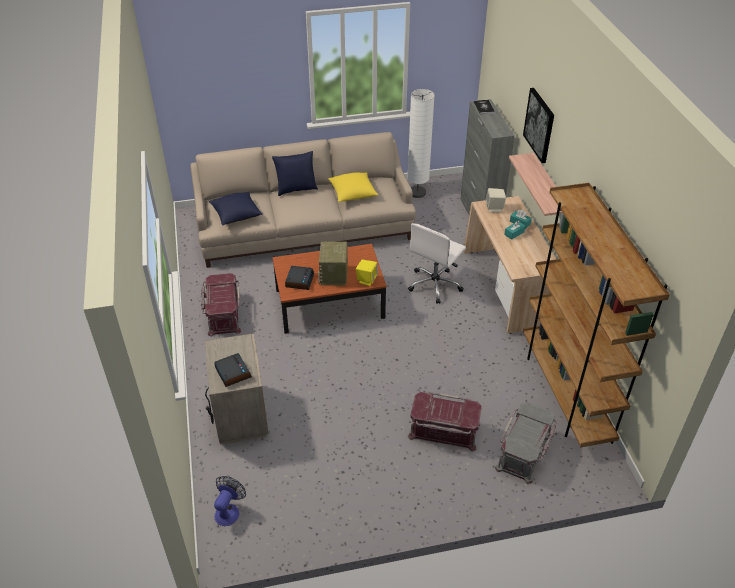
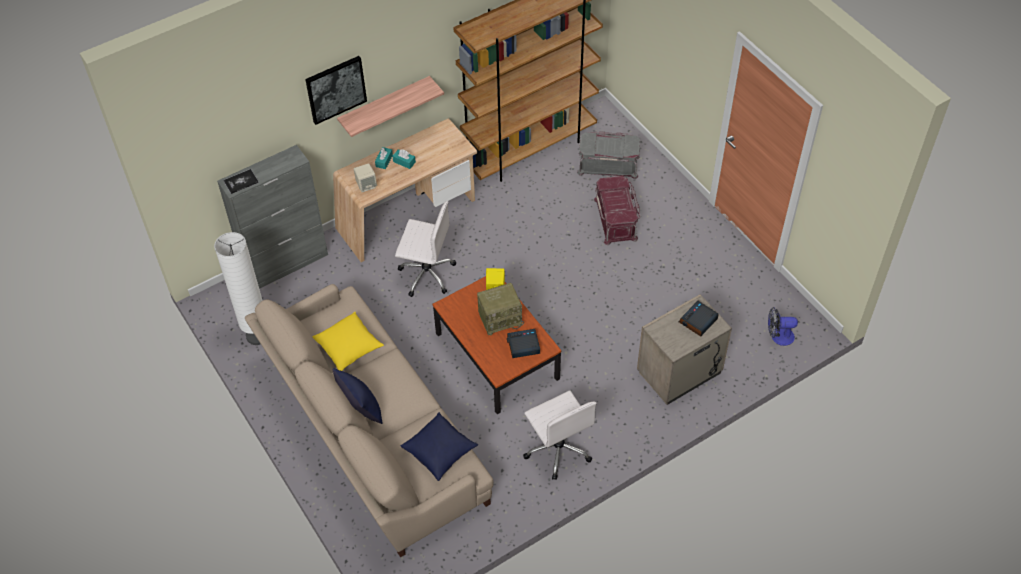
camera: 110 degrees left, 10 degrees up
red storage box [201,273,241,337] -> white office chair [523,390,597,480]

